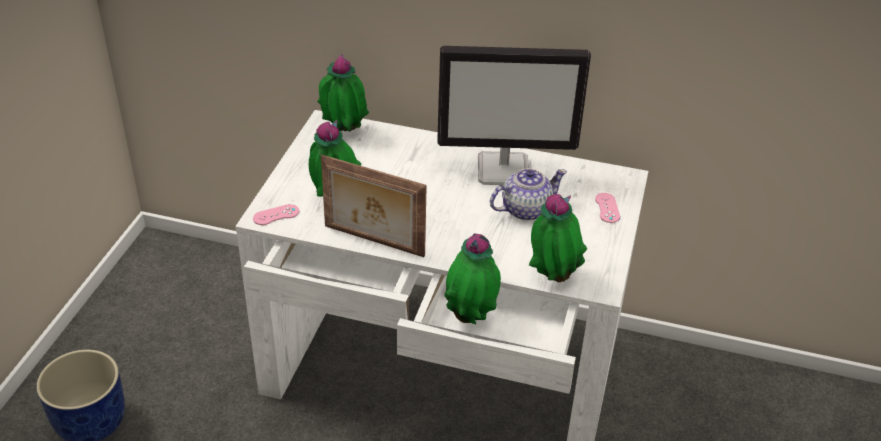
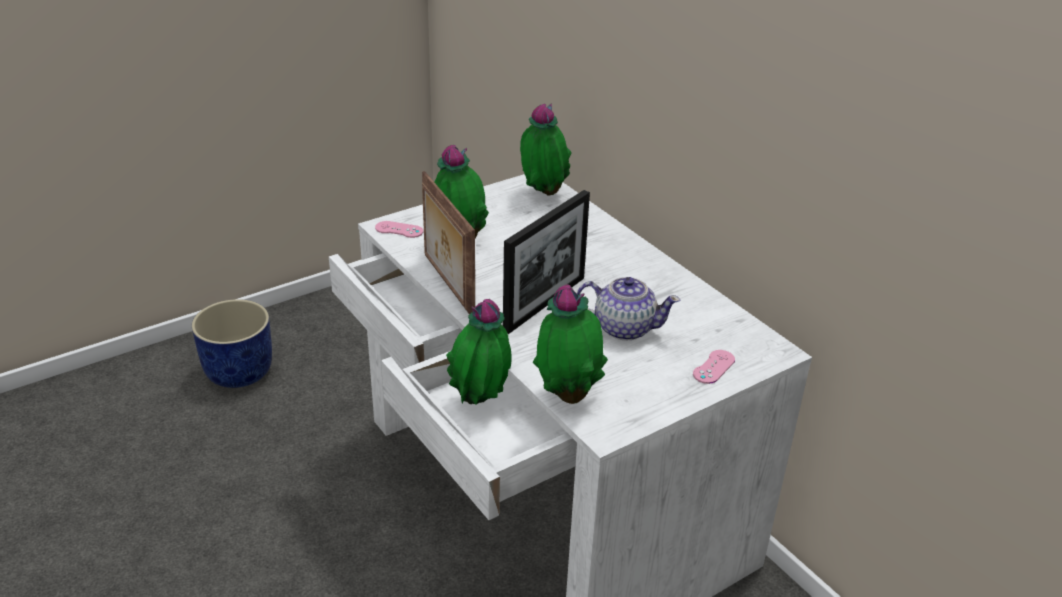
camera: 40 degrees right, 5 degrees down
monitor [437,46,591,185] -> none
none -> picture frame [503,190,590,334]

